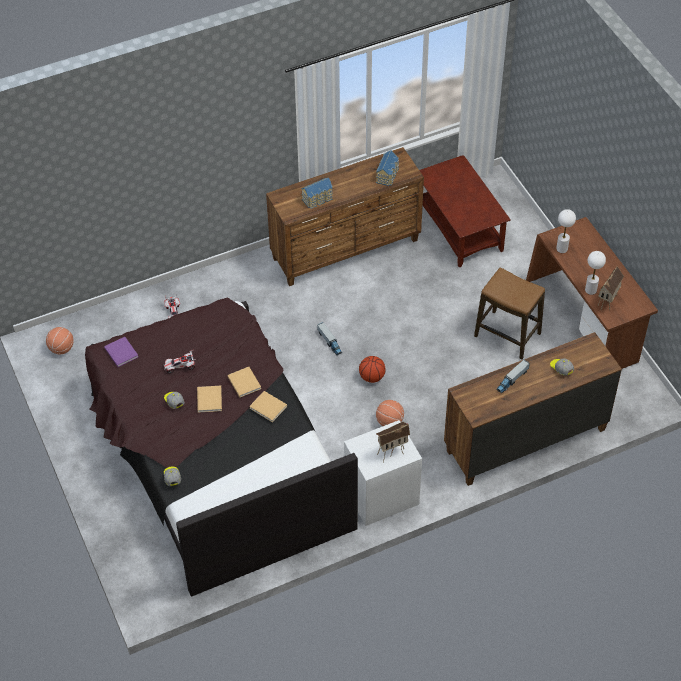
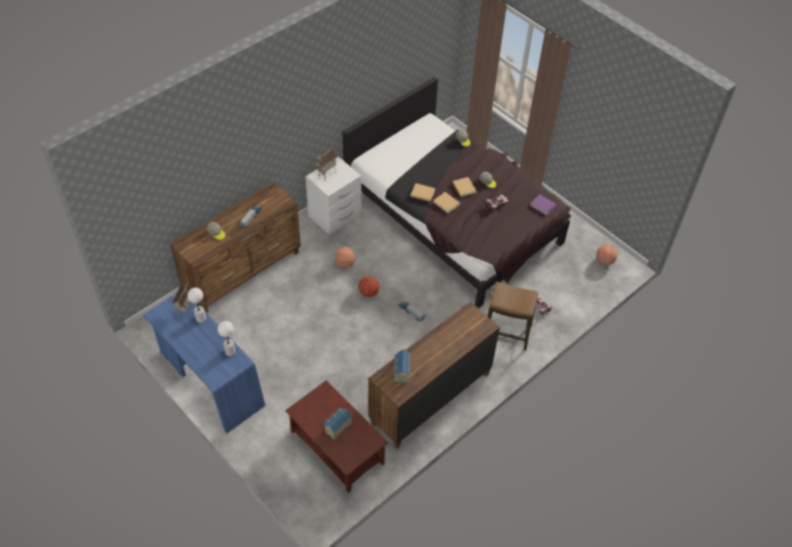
camera: 160 degrees right, 0 degrees up
toy house [301,178,333,209] -> toy house moved to [324,408,352,440]
stool [474,267,545,360] -> stool moved to [487,282,538,351]
brown desk [526,217,658,369] -> blue desk [143,293,266,434]

